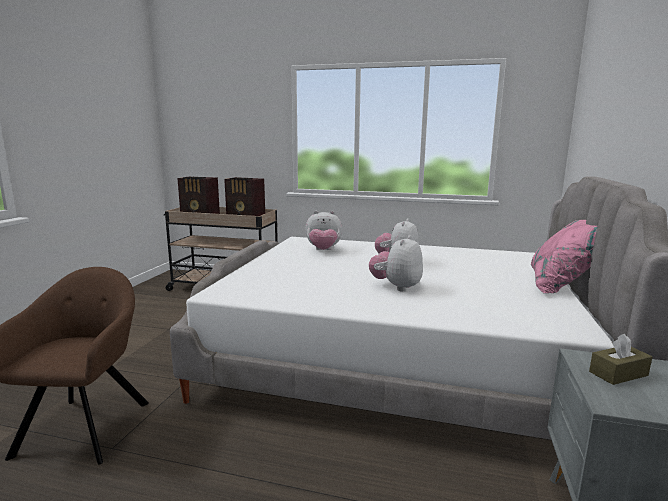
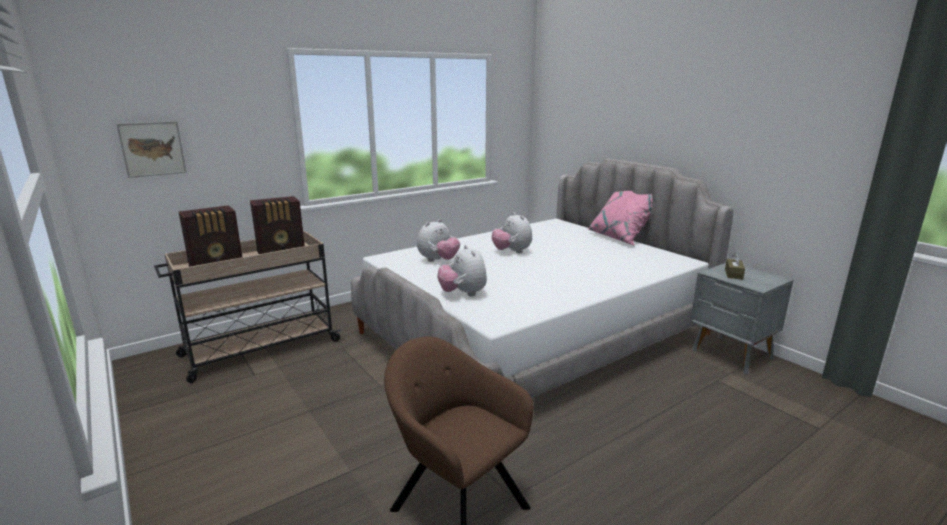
camera: 50 degrees left, 5 degrees up
plush toy [369,235,423,291] -> plush toy moved to [438,245,487,296]
none -> picture [117,121,187,178]

